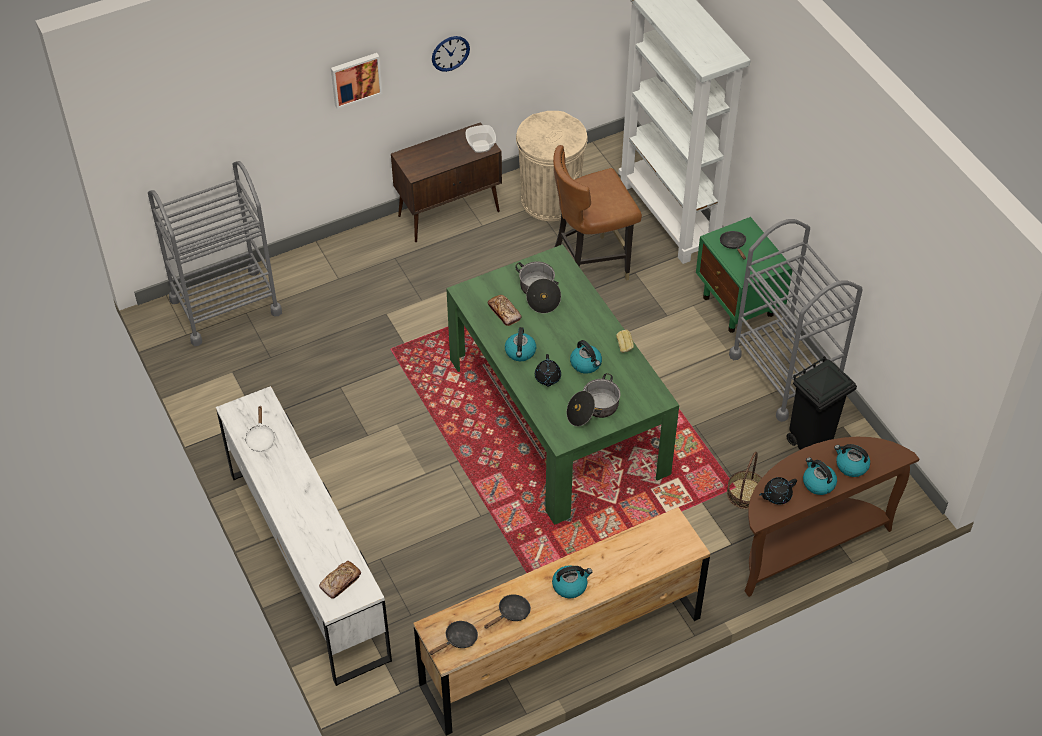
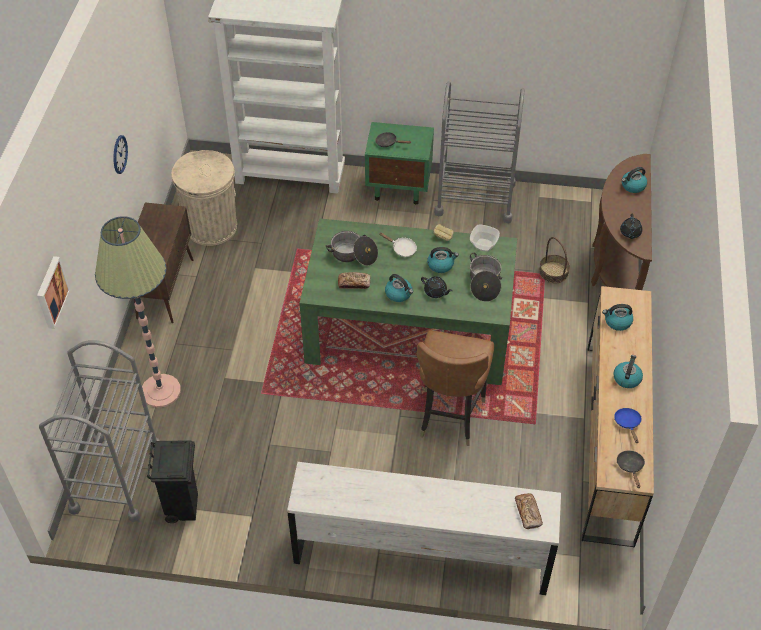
camera: 55 degrees left, 0 degrees up
white frying pan [245,406,276,452] -> white frying pan moved to [379,232,417,257]
picture [331,53,382,109] -> picture moved to [37,256,70,329]
bowl [465,125,496,153] -> bowl moved to [470,225,500,252]
black frying pan [484,594,531,629] -> blue frying pan [614,408,642,443]
brown chair [553,145,642,281] -> brown chair moved to [417,331,494,446]
black trash can [787,356,857,450] -> black trash can moved to [147,440,198,523]
kettle [803,457,837,495] -> kettle moved to [602,304,633,331]
none -> floor lamp [95,216,181,408]

